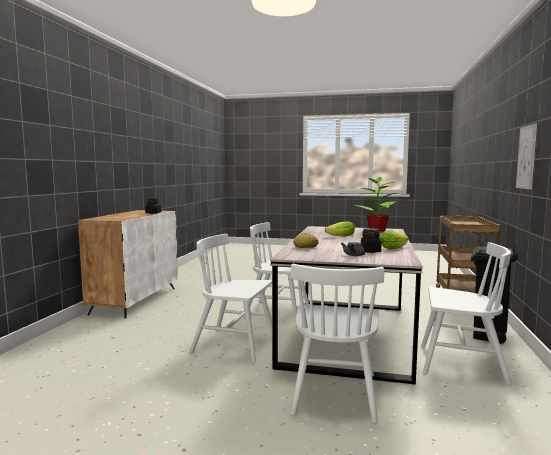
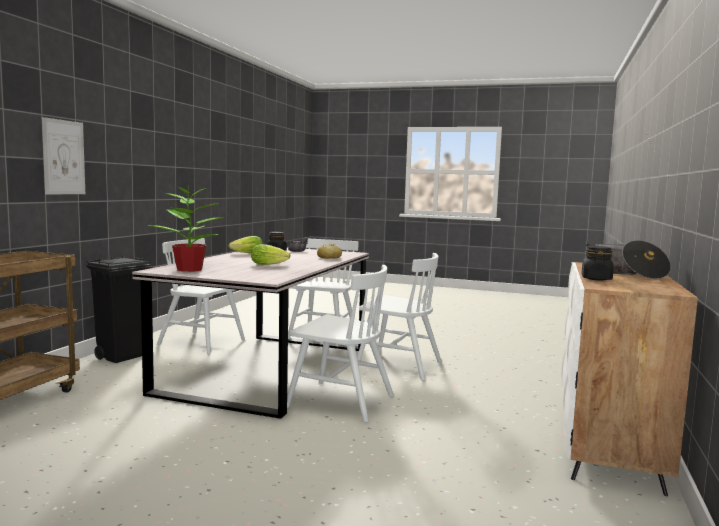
camera: 175 degrees left, 0 degrees up
none -> cooking pot [586,240,671,279]

